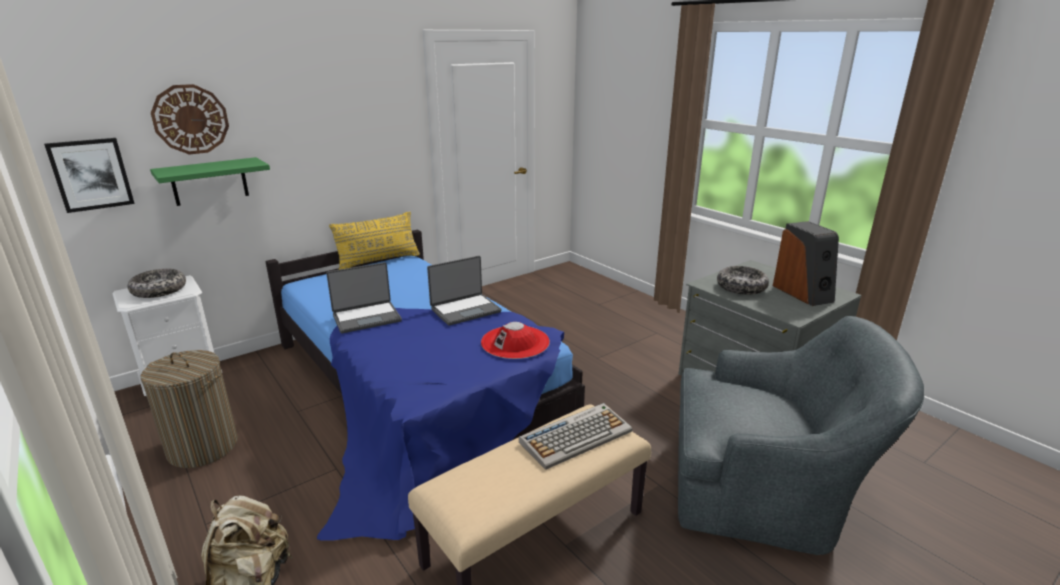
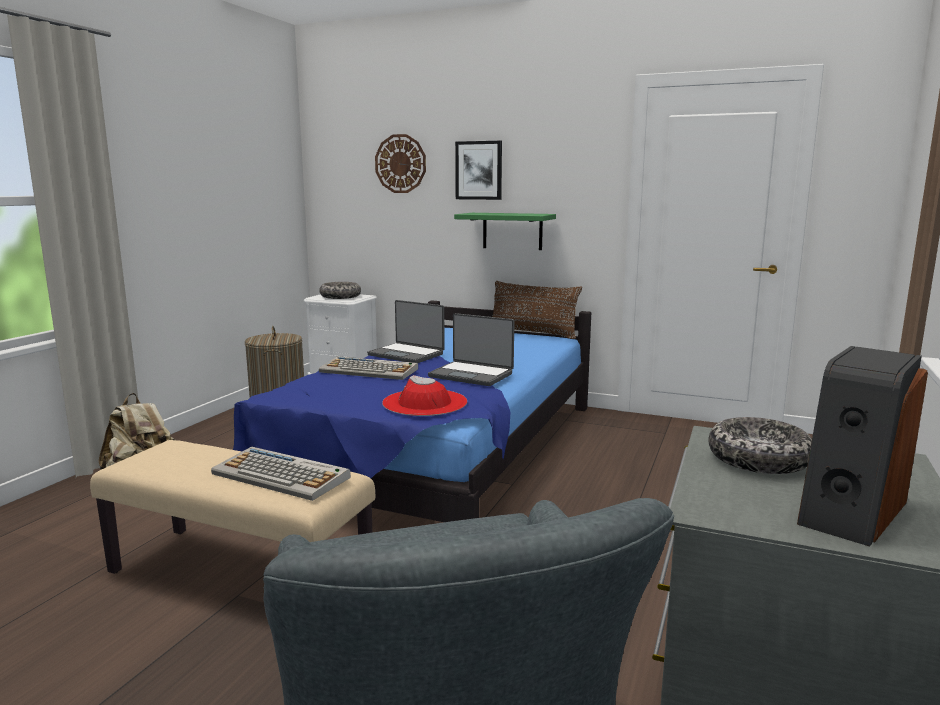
camera: 60 degrees right, 10 degrees down
picture [44,138,135,213] -> picture moved to [455,141,502,200]
green shelf [150,157,270,206] -> green shelf moved to [454,213,556,250]
yellow pillow [329,211,420,270] -> brown pillow [492,281,582,339]
none -> keyboard [319,356,418,380]

